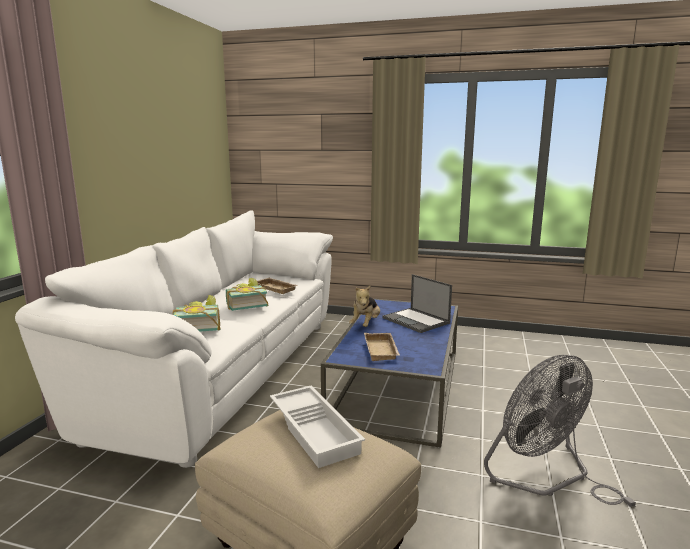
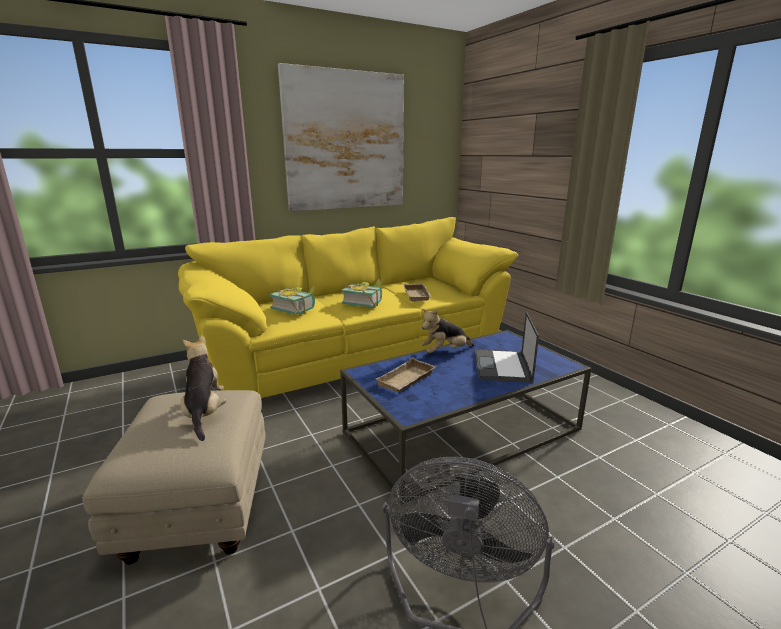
camera: 45 degrees right, 5 degrees up
white sofa [15,210,333,468] -> yellow sofa [178,217,519,398]
white tray [270,386,365,468] -> plush toy [181,335,227,441]
none -> picture [278,63,404,211]

